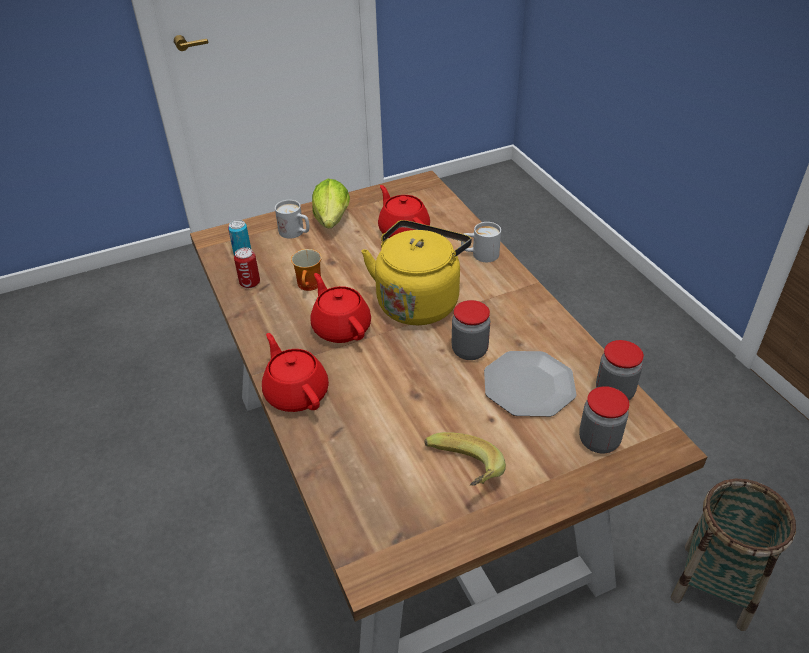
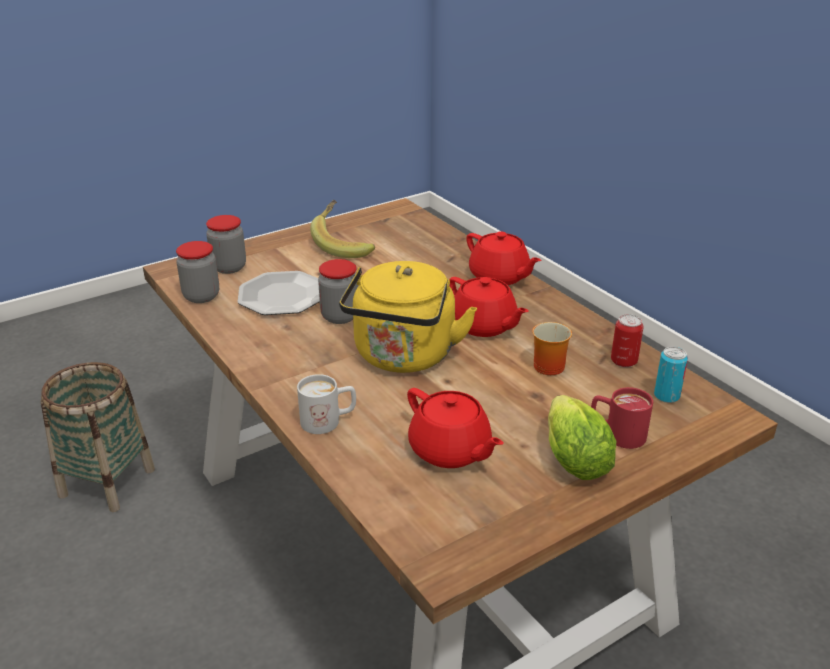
camera: 170 degrees right, 10 degrees down
white mug [275,200,310,239] -> red mug [591,387,653,449]

